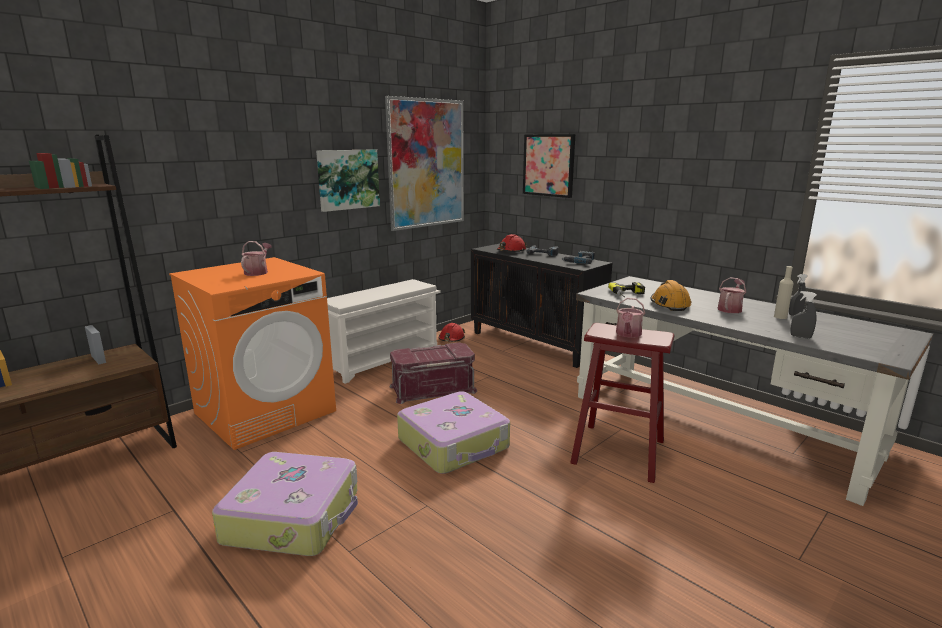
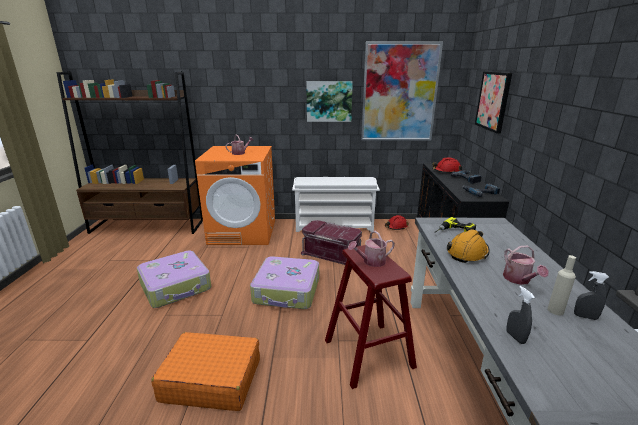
camera: 45 degrees right, 5 degrees up
watering can [718,277,746,313] -> watering can turned 90 degrees clockwise [503,245,549,285]
none -> orange suitcase [151,332,260,411]

